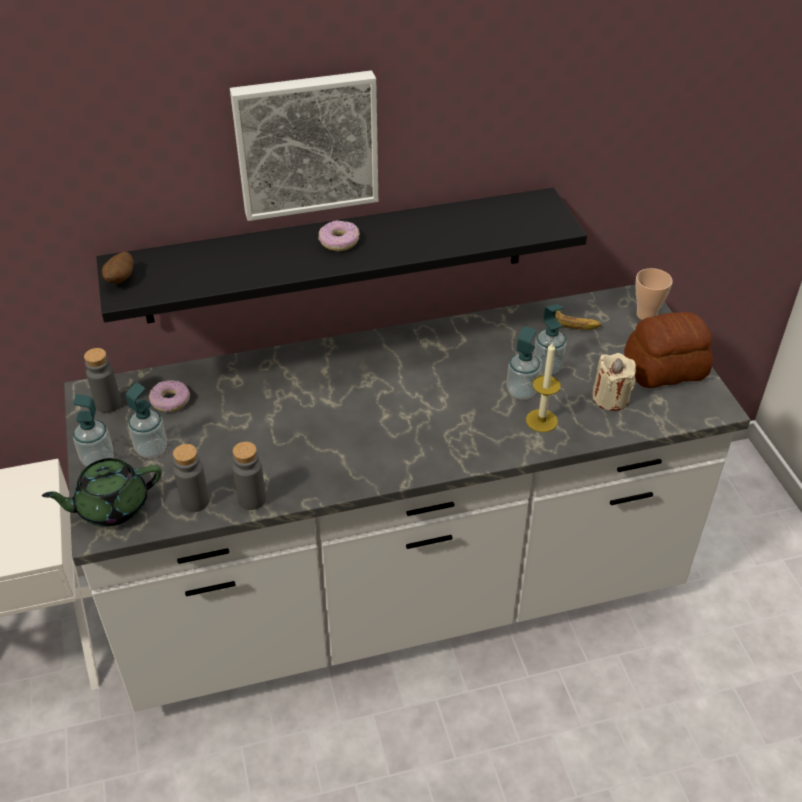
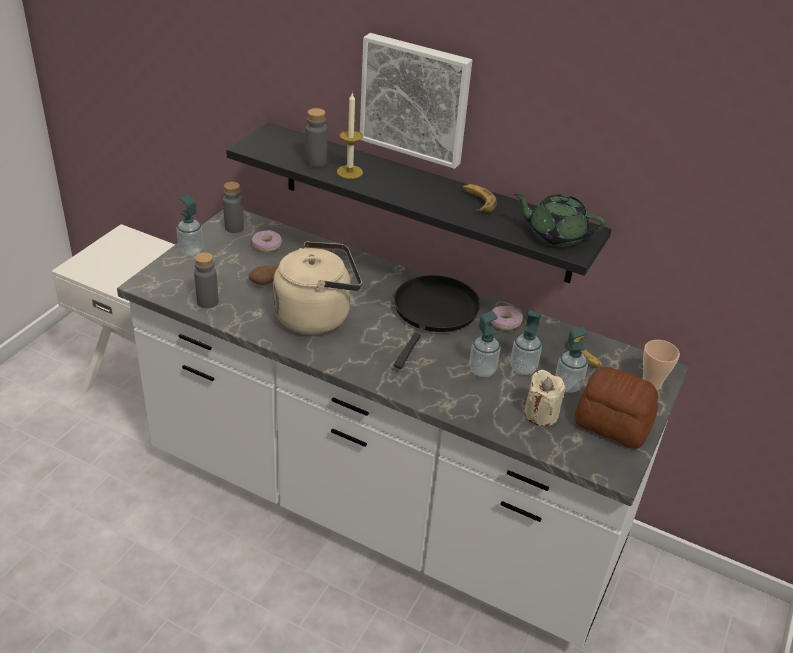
camera: 40 degrees right, 5 degrees down
green teapot [42,458,161,527] -> green teapot moved to [514,194,606,247]
potato [102,252,134,284] -> potato moved to [249,266,278,285]
soap dispenser [126,383,167,458] -> soap dispenser moved to [555,327,588,393]
grey bottle [233,442,266,510] -> grey bottle moved to [306,108,327,167]
donut [319,220,360,251] -> donut moved to [491,306,523,330]
candle [526,341,561,432] -> candle moved to [337,92,363,179]
none -> beige kettle [273,241,362,335]
none -> black frying pan [394,275,480,369]
none -> banana [462,184,497,213]

